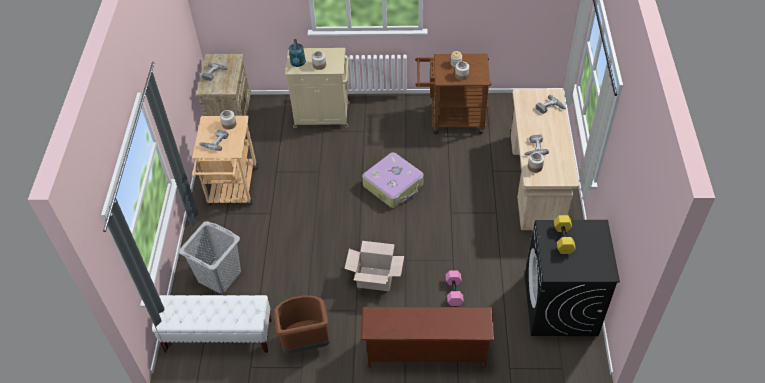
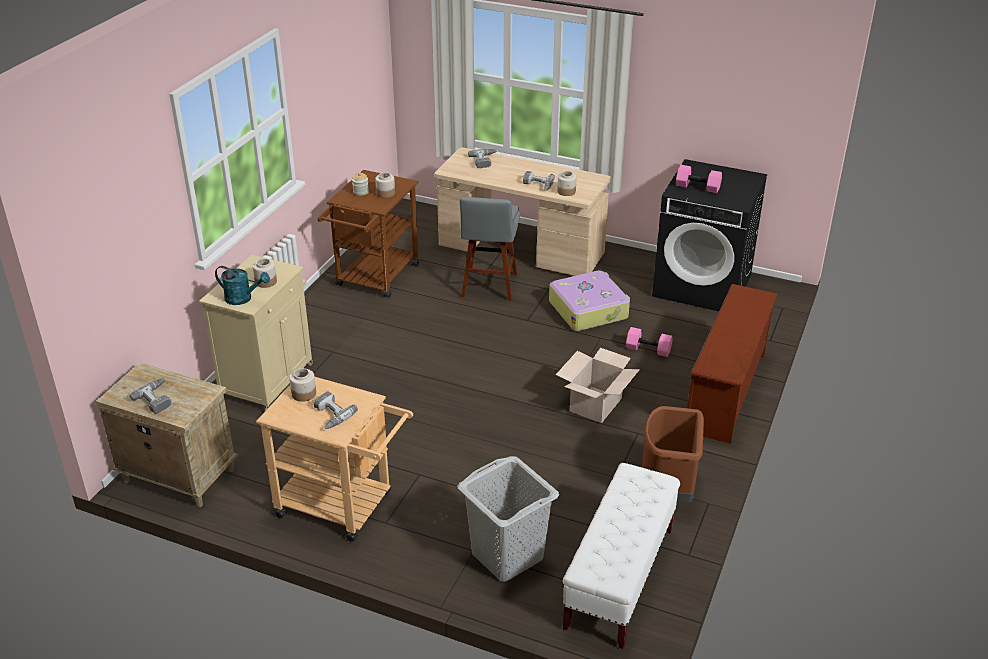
camera: 70 degrees left, 15 degrees down
suitcase [362,152,424,208] -> suitcase moved to [549,271,630,331]
yellow dumbbell [554,215,576,254] -> pink dumbbell [676,165,722,193]
none -> grey stool [460,197,520,301]

